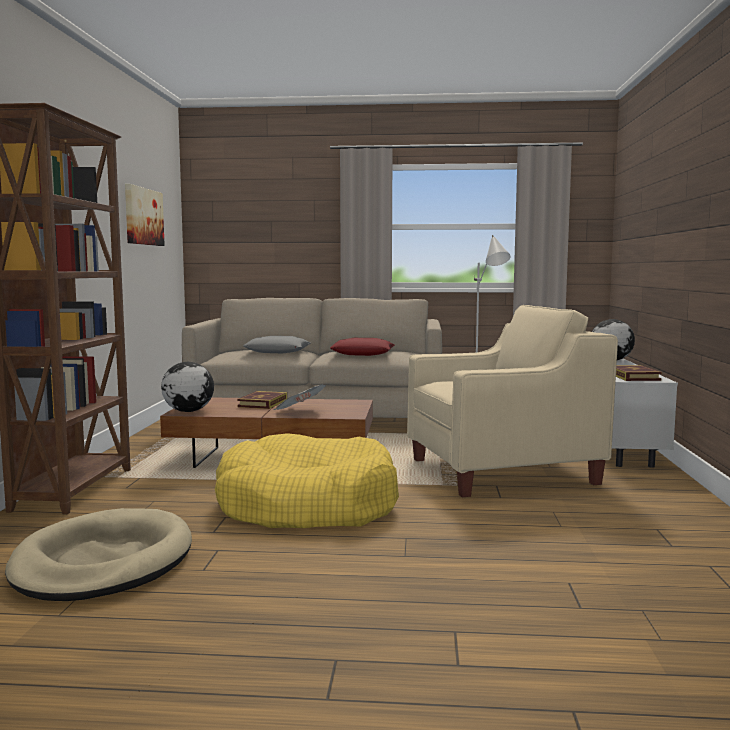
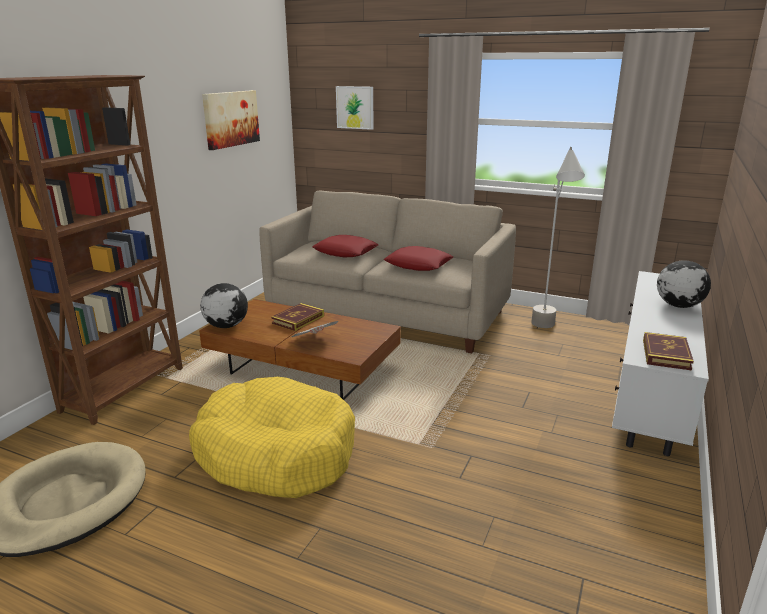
camera: 20 degrees right, 15 degrees up
grey pillow [243,336,311,353] -> red pillow [312,235,379,257]
beige armchair [407,305,618,497] -> none
none -> picture [336,86,374,130]

